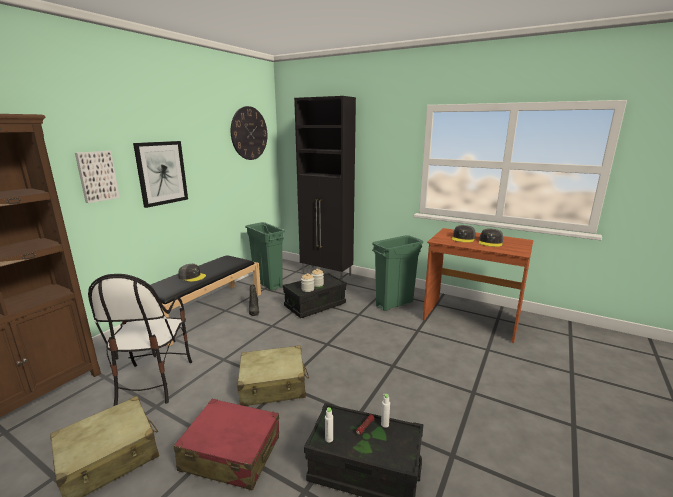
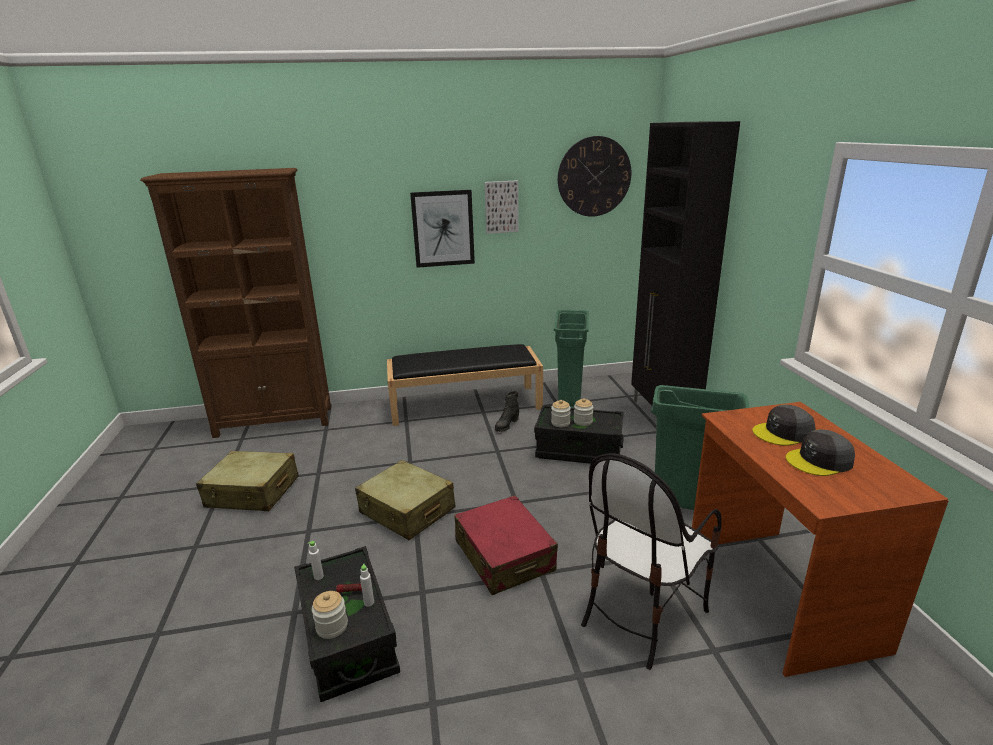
camera: 50 degrees right, 5 degrees up
picture [75,151,120,203] -> picture moved to [484,180,519,234]
chair [88,274,192,406] -> chair moved to [581,453,722,670]
red suitcase [174,399,279,491] -> red suitcase moved to [454,495,558,595]
grey cap [178,264,206,282] -> none
none -> jar [312,591,348,639]

